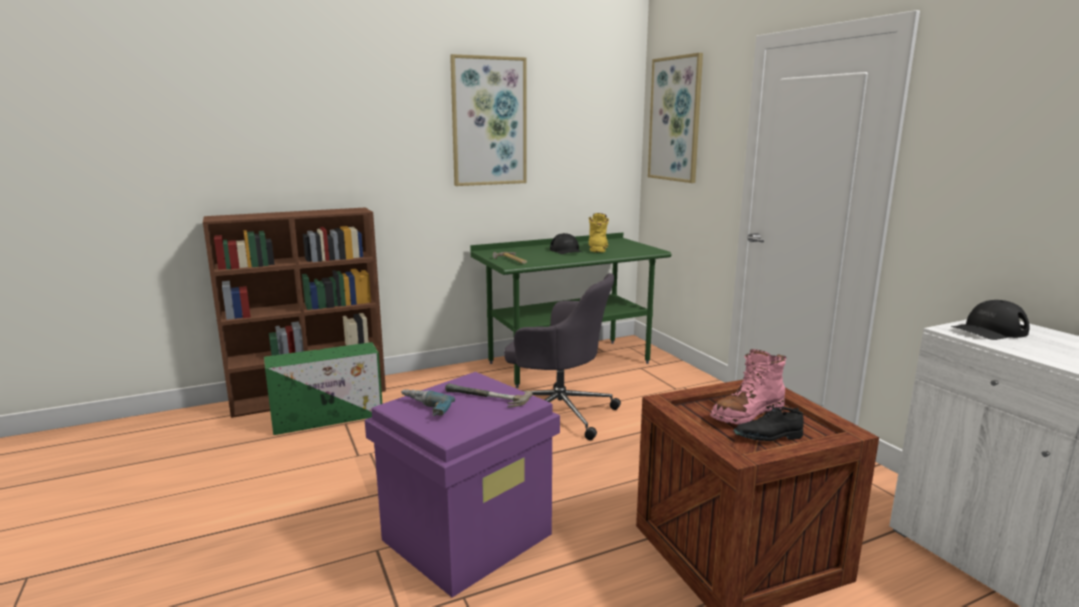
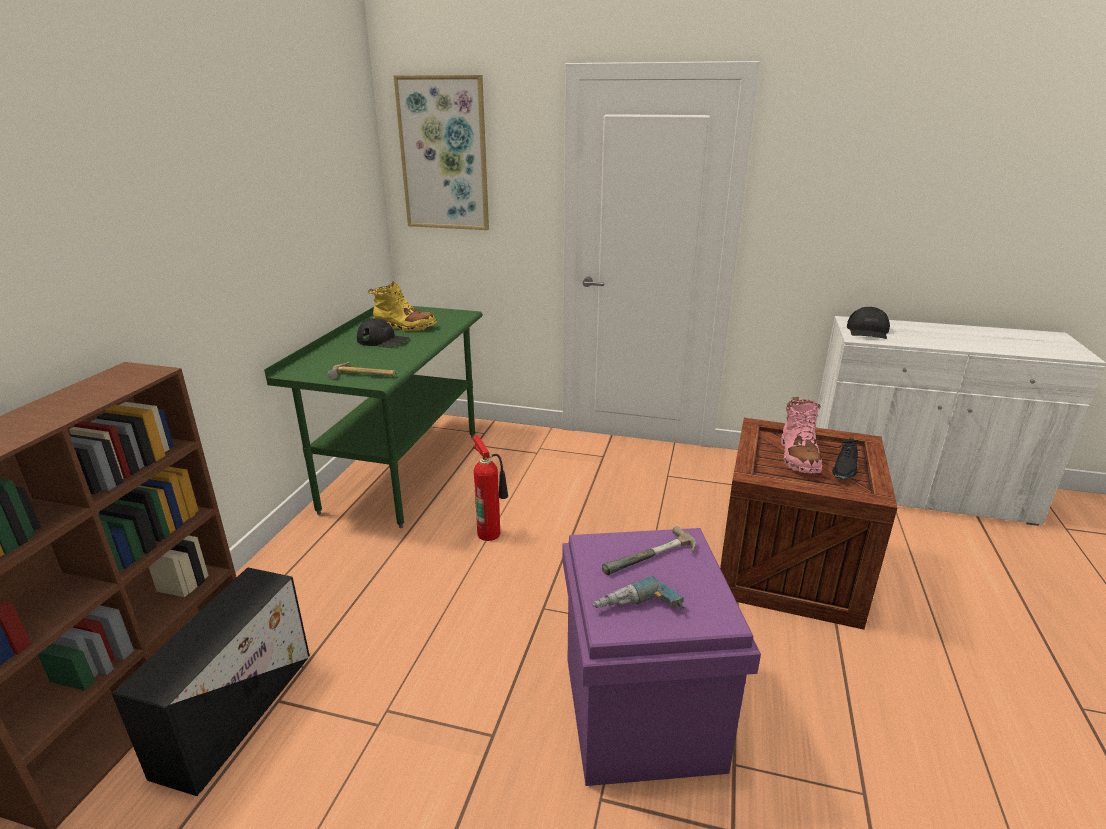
camera: 50 degrees left, 10 degrees up
green storage box [264,342,382,435] -> black storage box [111,568,310,796]
picture [450,54,527,186] -> none
grey office chair [504,273,621,440] -> fire extinguisher [472,436,508,541]
yellow boot [589,213,609,252] -> yellow boot turned 150 degrees clockwise [368,281,437,331]

